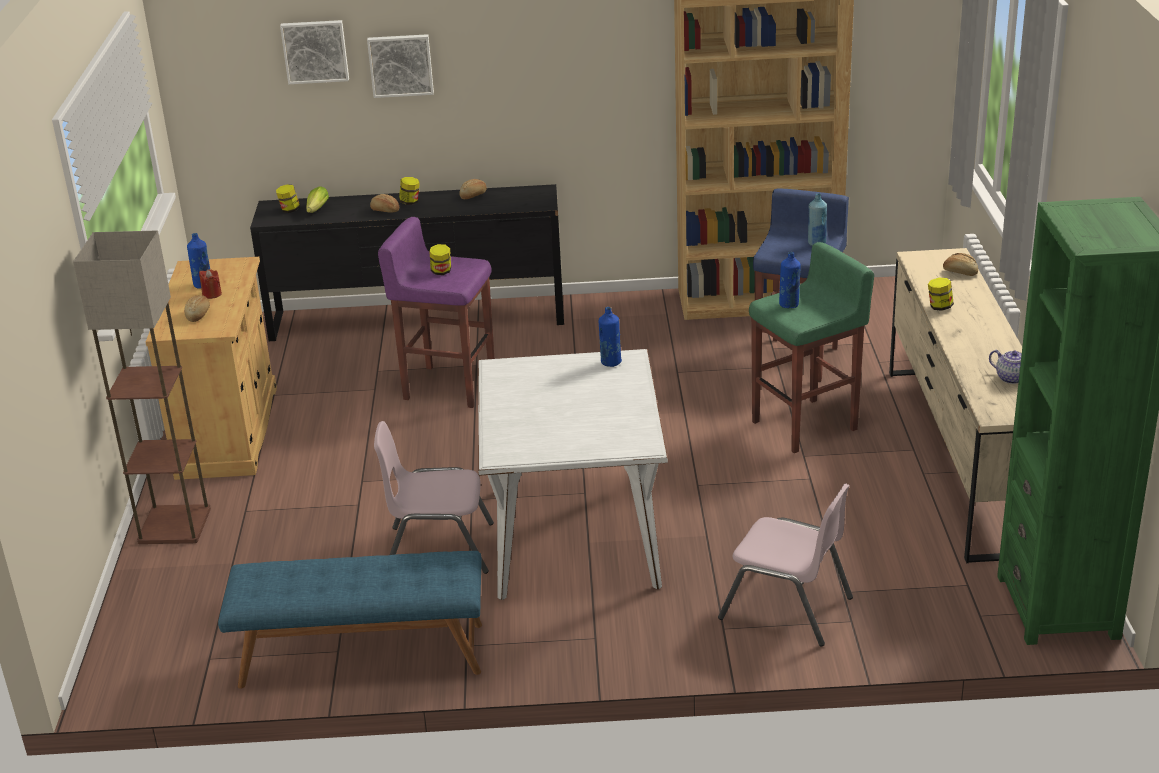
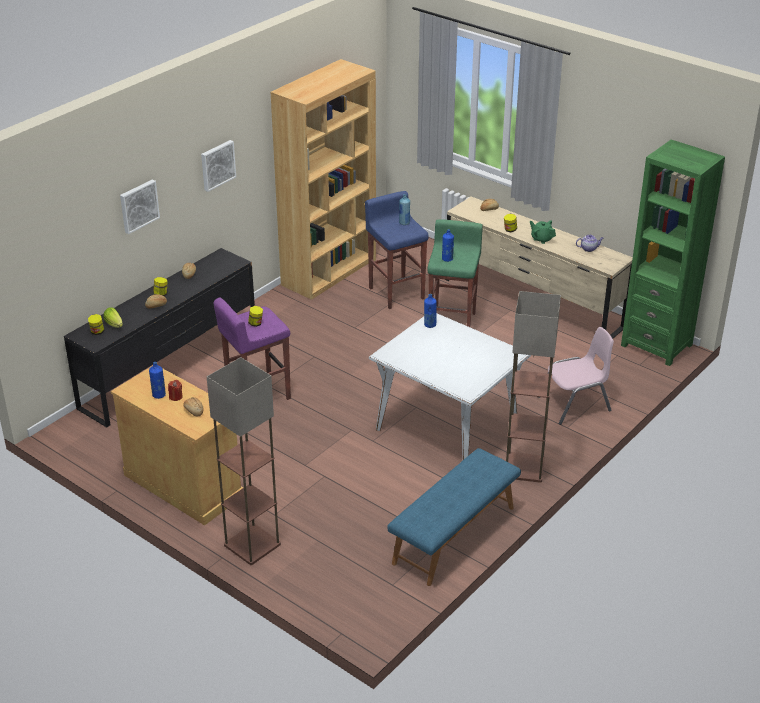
camera: 50 degrees left, 5 degrees up
picture [280,20,349,84] -> picture moved to [201,140,236,192]
pink chair [374,421,494,574] -> none
none -> floor lamp [506,291,561,483]
none -> green teapot [530,220,556,244]

